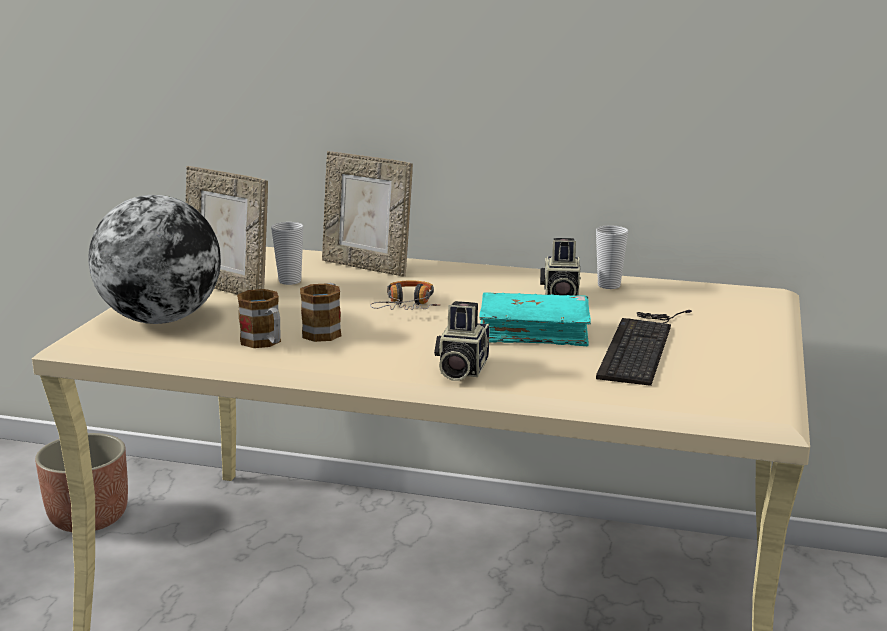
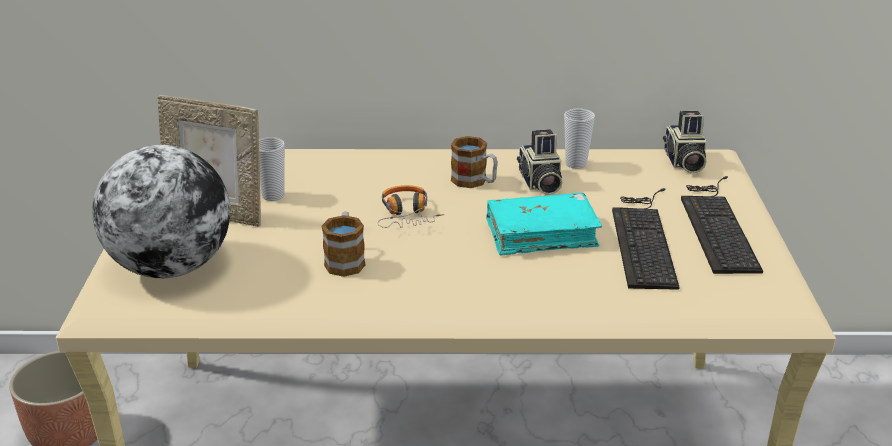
camera: 15 degrees left, 10 degrees up
mug [237,289,281,348] -> mug moved to [451,136,498,188]
picture frame [322,151,413,277] -> none
camera [434,301,489,381] -> camera moved to [663,111,707,173]
none -> keyboard [681,176,763,274]

